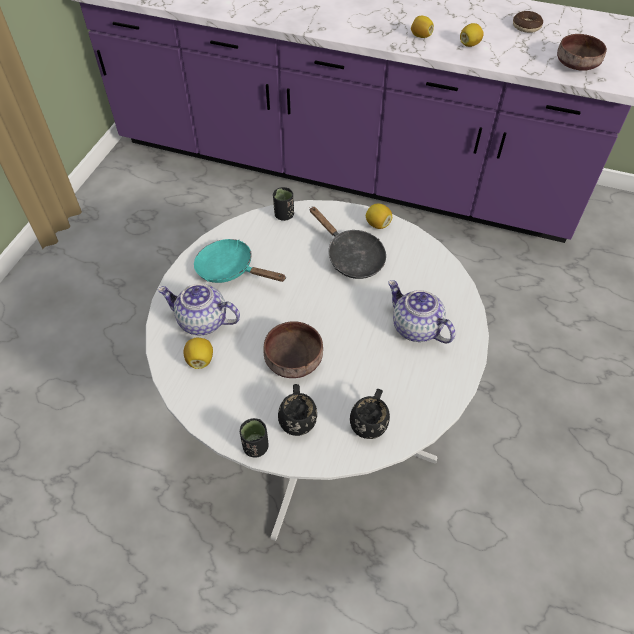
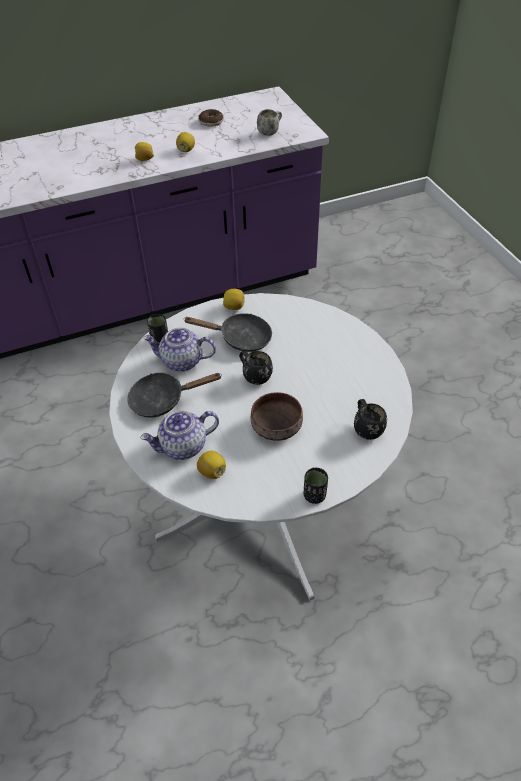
camera: 40 degrees left, 5 degrees down
turquoise frying pan [194,239,285,283] -> black frying pan [127,373,221,418]
black mug [278,384,317,436] -> black mug moved to [239,351,273,385]
teapot [388,280,455,343] -> teapot moved to [143,327,216,372]
brown bowl [557,34,607,71] -> white mug [257,109,282,136]

